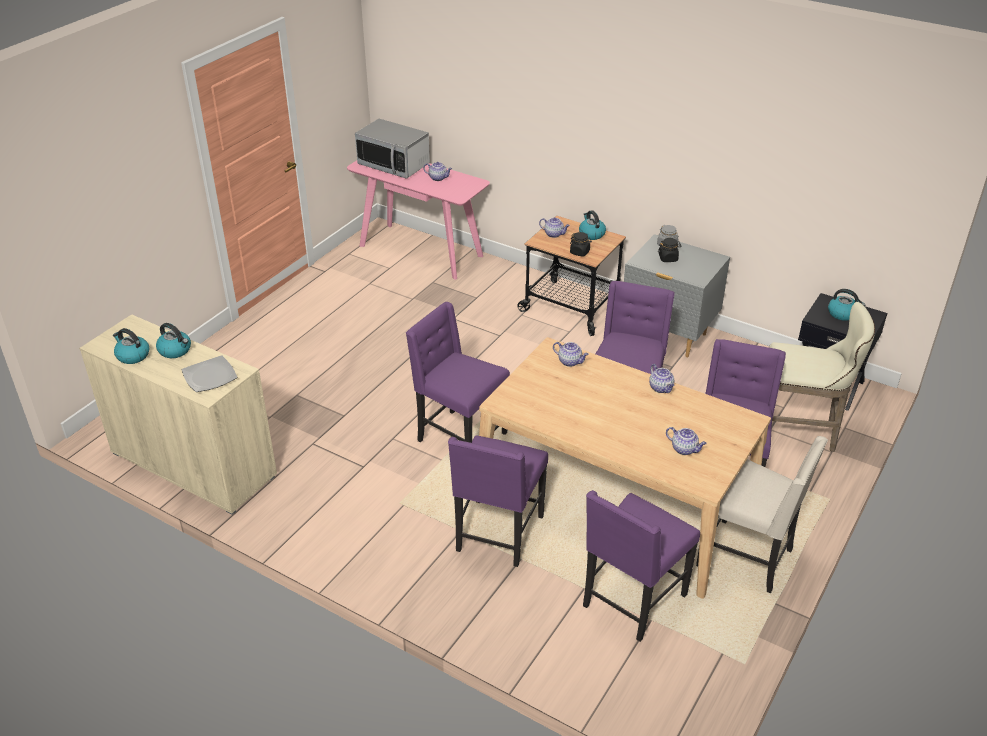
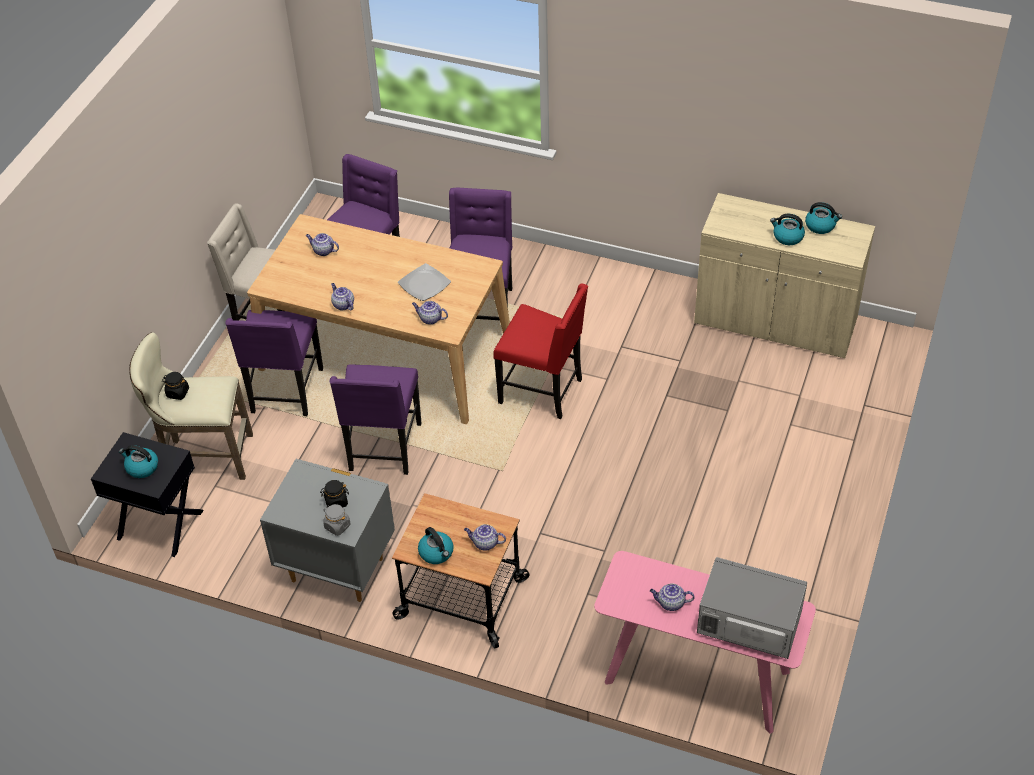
camera: 170 degrees right, 10 degrees up
plate [182,355,238,392] -> plate moved to [398,263,451,301]
purple chair [406,302,510,443] -> red chair [493,284,588,419]
black jar [570,232,592,257] -> black jar moved to [162,372,189,400]

